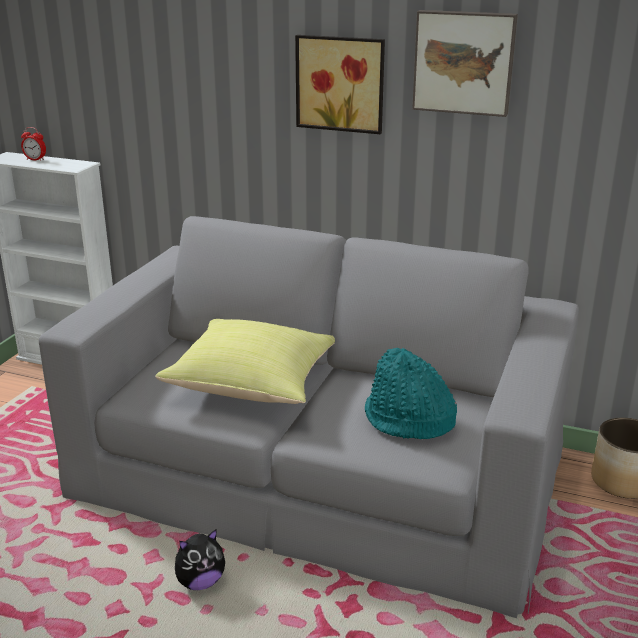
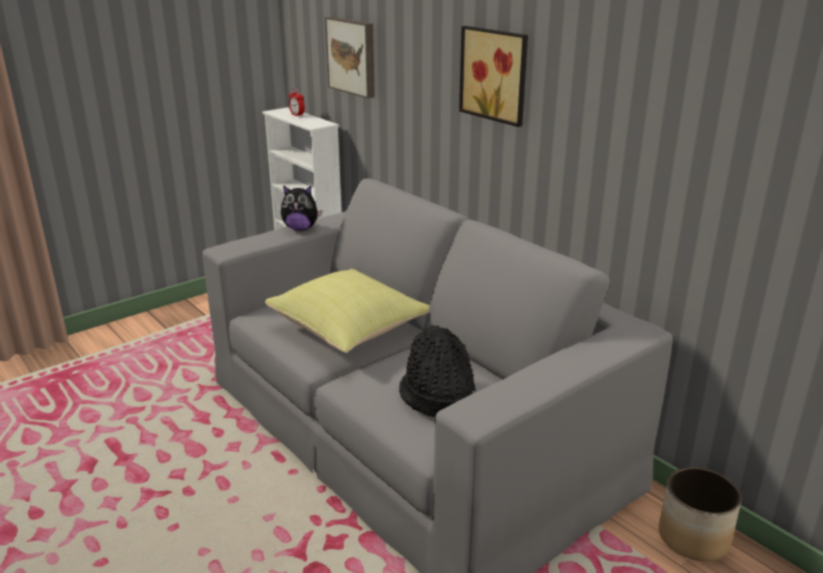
camera: 30 degrees right, 0 degrees up
plush toy [175,529,225,590] -> plush toy moved to [281,185,322,231]
turquoise hat [365,348,457,439] -> black hat [399,325,476,417]
picture [412,10,518,117] -> picture moved to [325,17,375,98]

